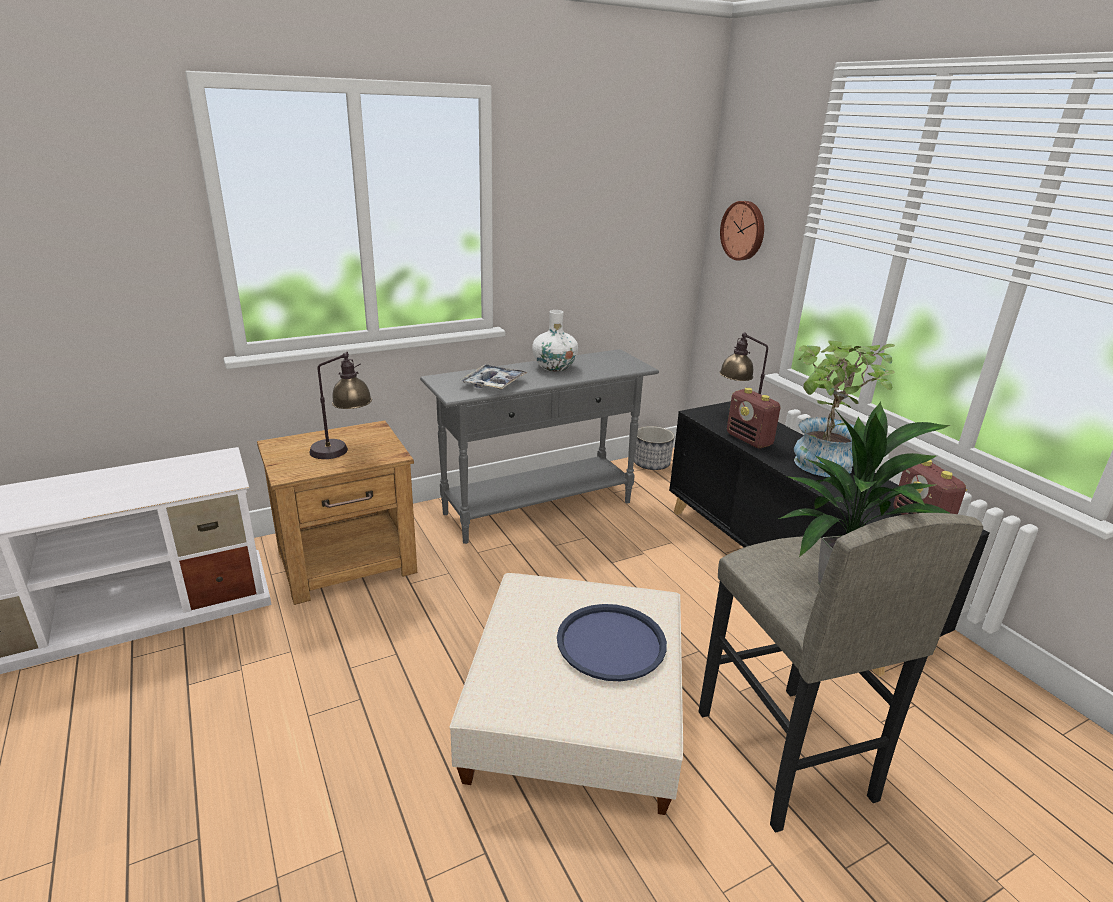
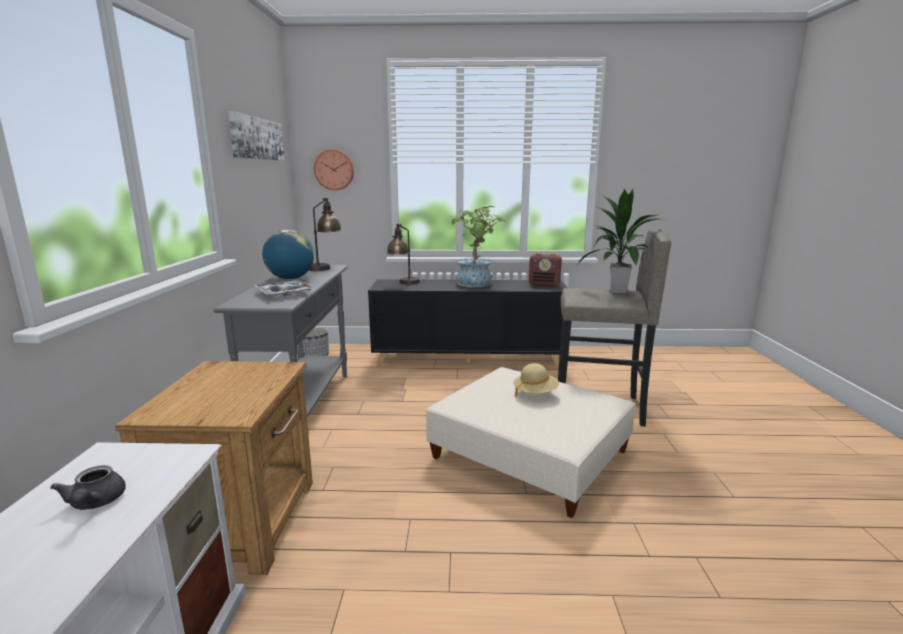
camera: 60 degrees left, 10 degrees down
table lamp [309,352,372,459] -> table lamp moved to [309,197,342,271]
white vase [532,310,578,372] -> globe [262,230,314,279]
blue tray [557,604,667,681] -> beige hat [513,363,559,398]
radio [727,388,781,448] -> none
none -> grey teapot [50,465,126,510]
none -> picture [228,111,284,161]

